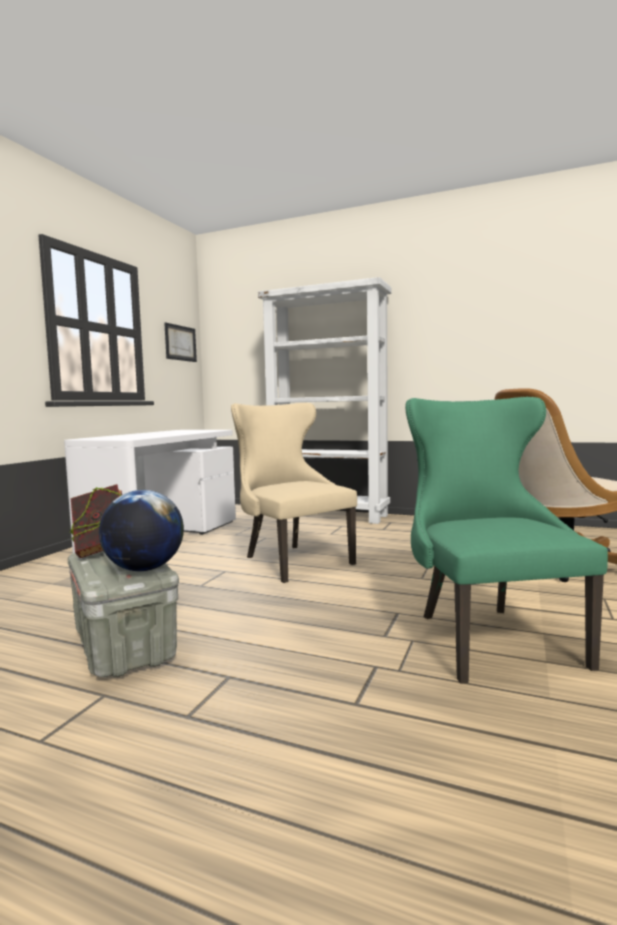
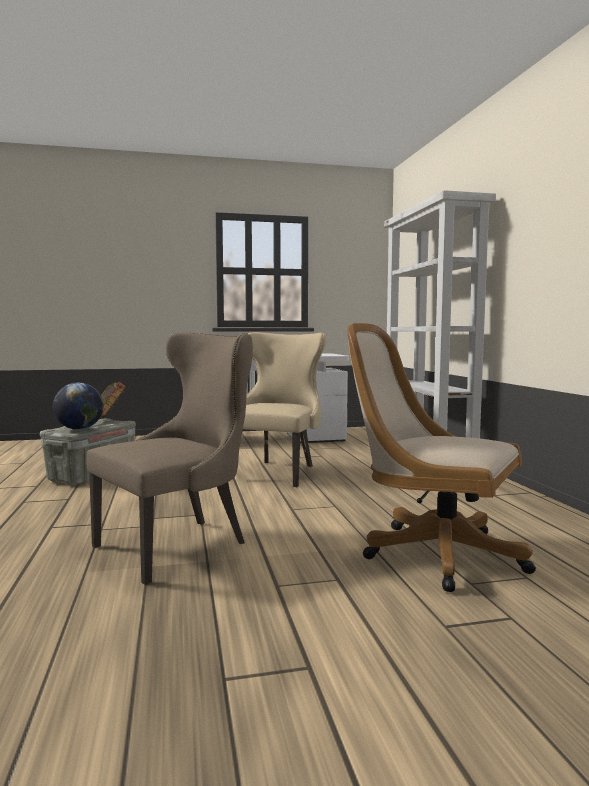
camera: 55 degrees right, 0 degrees up
picture [164,322,197,362] -> none
green chair [405,397,608,684] -> beige chair [86,332,253,585]

